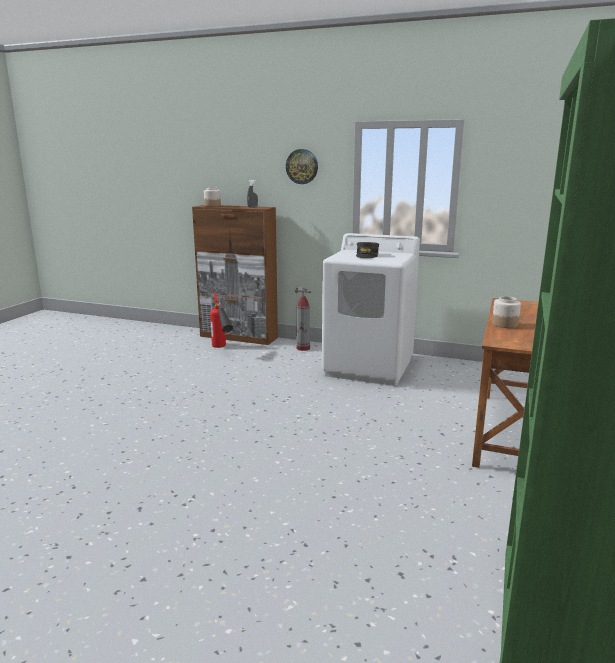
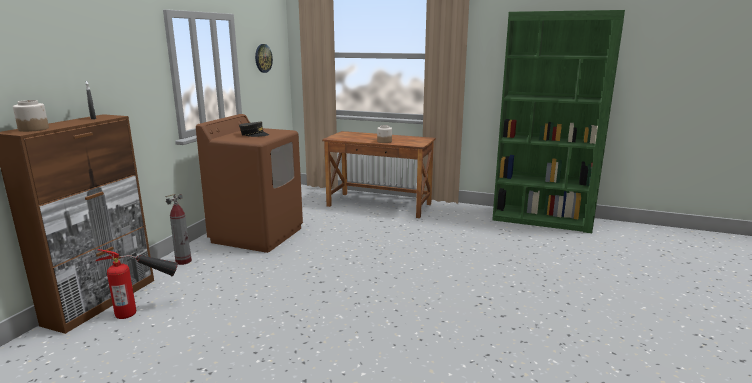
camera: 90 degrees left, 0 degrees up
wall clock [286,149,318,184] -> wall clock moved to [255,44,273,73]
white washing machine [322,233,420,386] -> brown washing machine [196,114,303,253]

